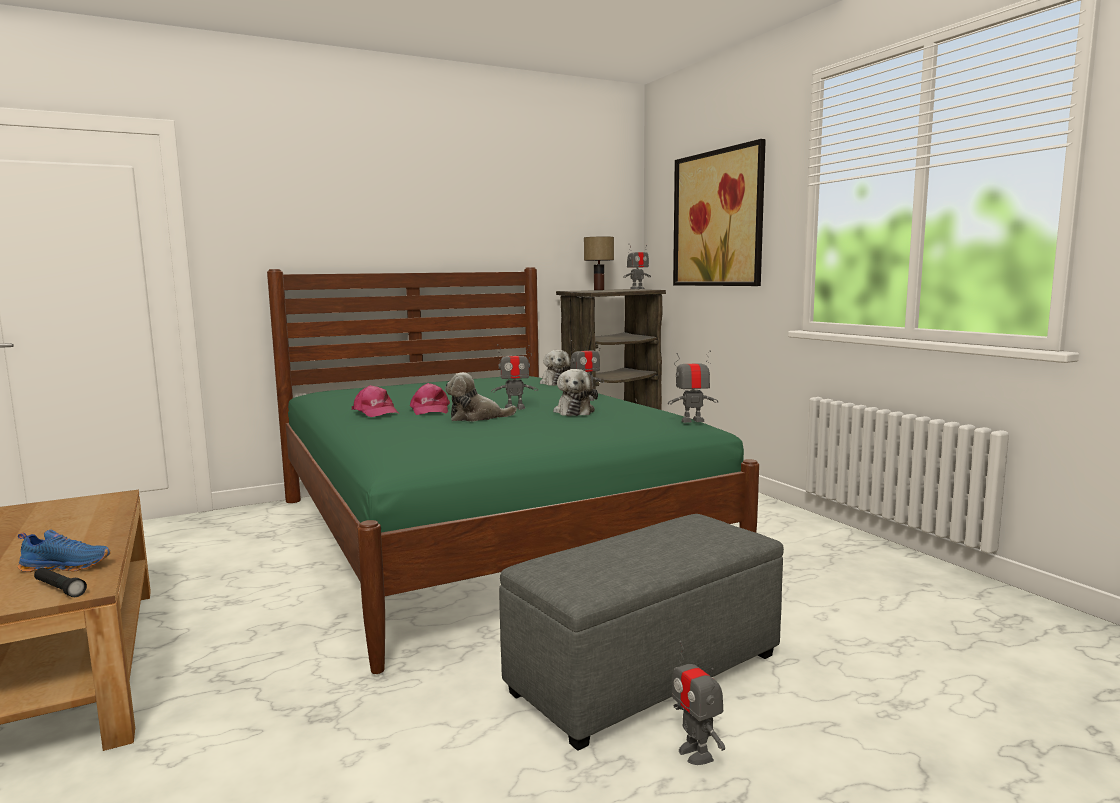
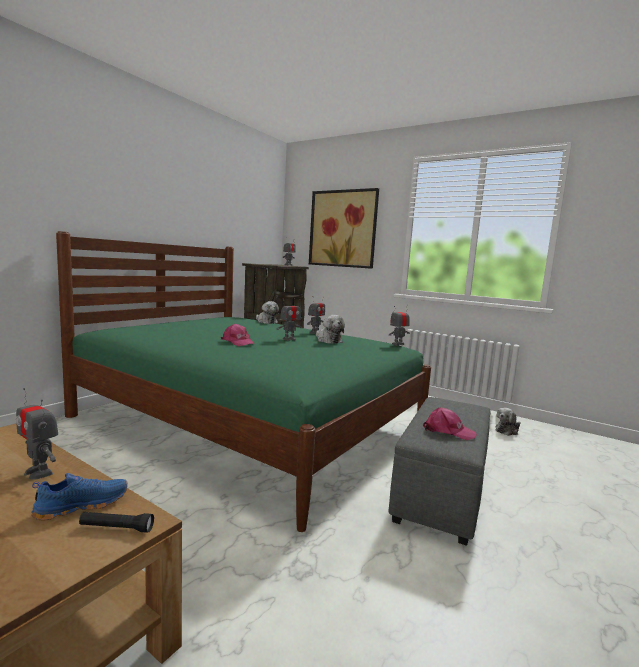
camera: 30 degrees left, 0 degrees up
pink cap [352,385,399,417] -> pink cap moved to [423,407,477,440]
plush toy [445,372,517,422] -> plush toy moved to [496,408,521,436]
table lamp [584,237,614,290] -> none
toy robot [672,641,725,765] -> toy robot moved to [16,388,58,480]

